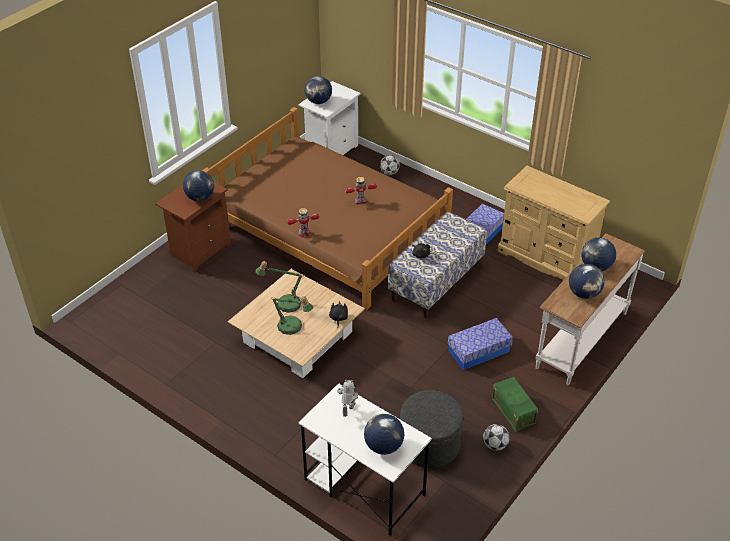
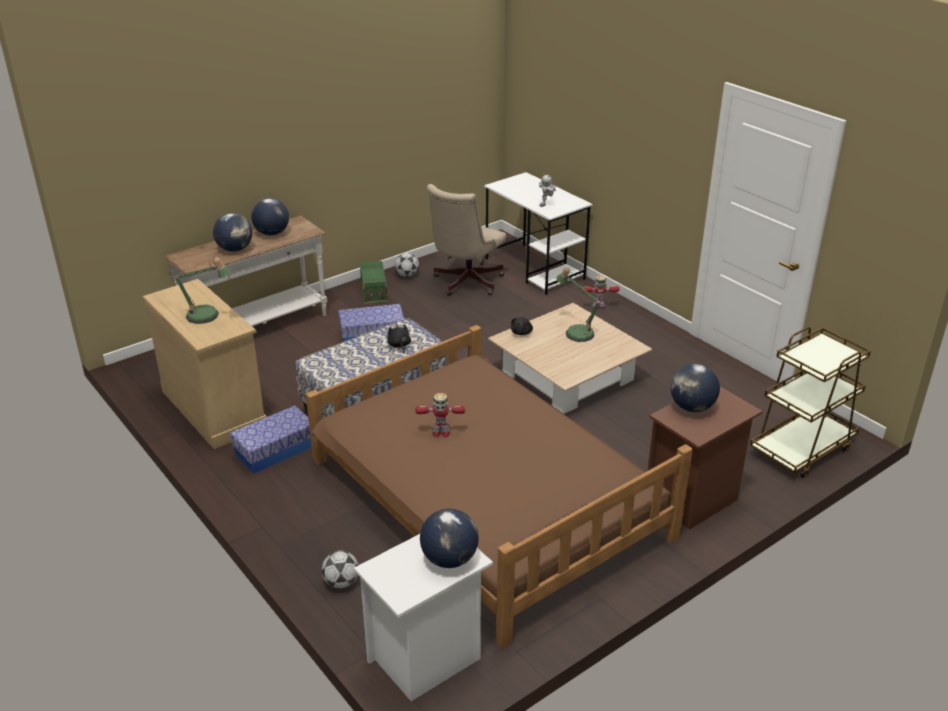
camera: 165 degrees left, 10 degrees down
table lamp [255,261,302,313] -> table lamp moved to [173,257,231,324]
toy robot [287,208,320,238] -> toy robot moved to [582,275,619,309]
globe [364,414,404,455] -> none
grey ottoman [400,390,463,468] -> beige office chair [427,184,506,296]
none -> brown cart [750,327,871,478]

